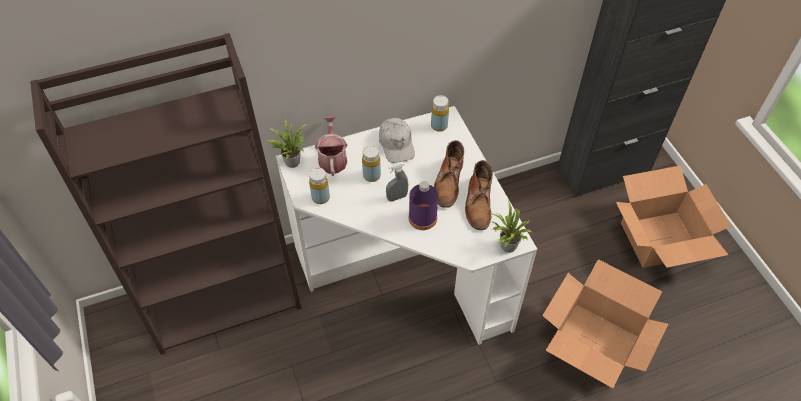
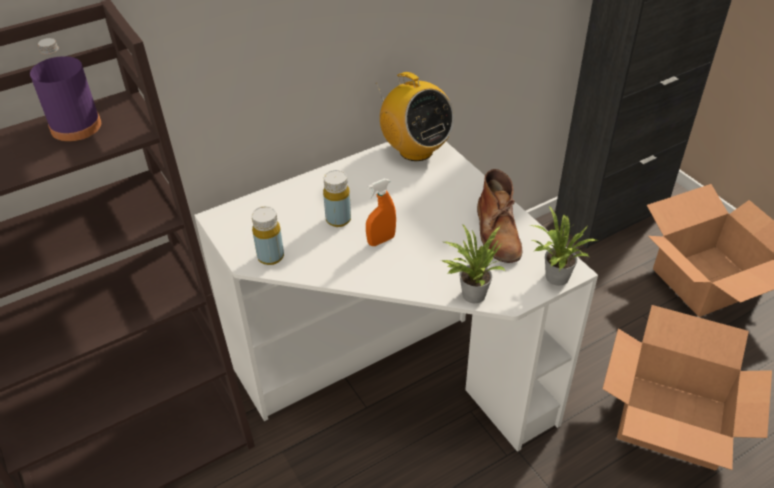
camera: 10 degrees left, 10 degrees down
potted plant [266,119,306,168] -> potted plant moved to [441,224,506,303]
watering can [315,116,347,176] -> none
white cap [379,118,415,163] -> none
grey spray bottle [386,162,408,201] -> orange spray bottle [366,179,396,246]
purple bottle [409,181,438,230] -> purple bottle moved to [30,38,101,142]
yellow bottle [431,95,449,132] -> radio [377,72,454,161]
brown boot [434,140,464,208] -> none

